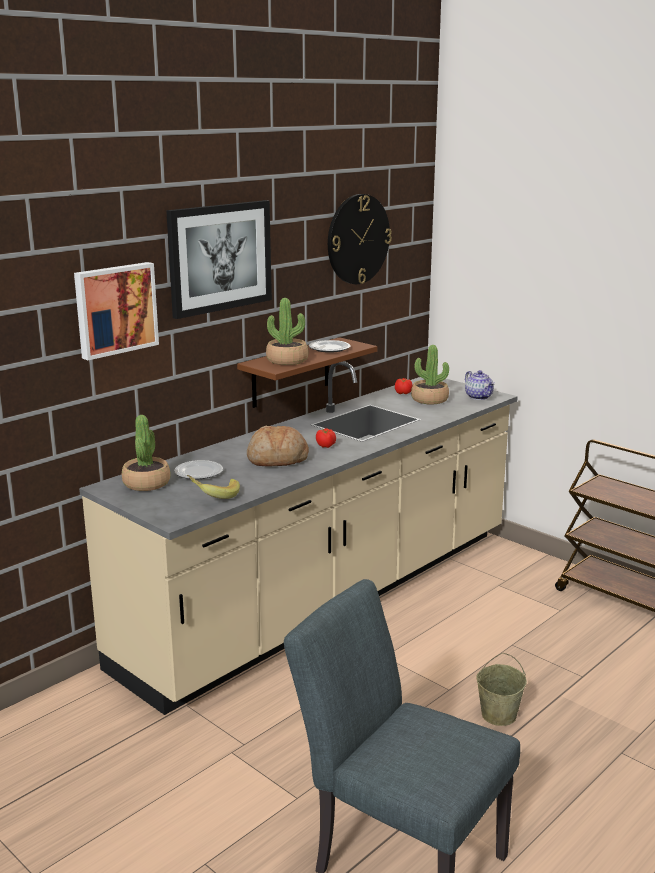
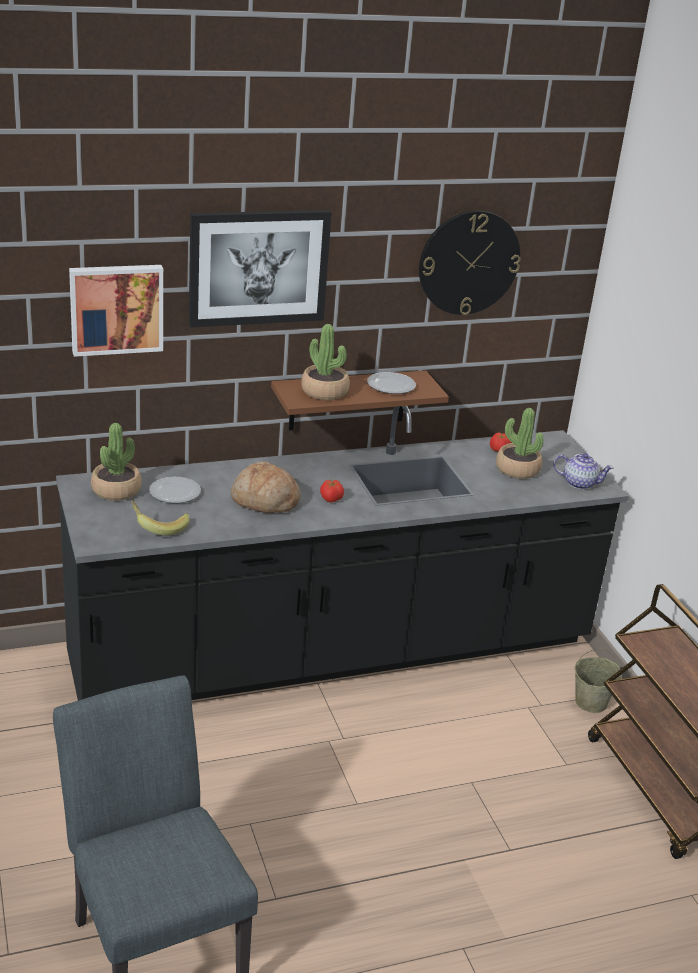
camera: 25 degrees right, 10 degrees up
beige counter [79,361,518,715] -> black counter [56,406,629,701]
teapot [465,370,495,400] -> teapot turned 75 degrees counterclockwise [553,453,614,490]
beige bucket [476,653,527,726] -> beige bucket moved to [575,648,622,713]

